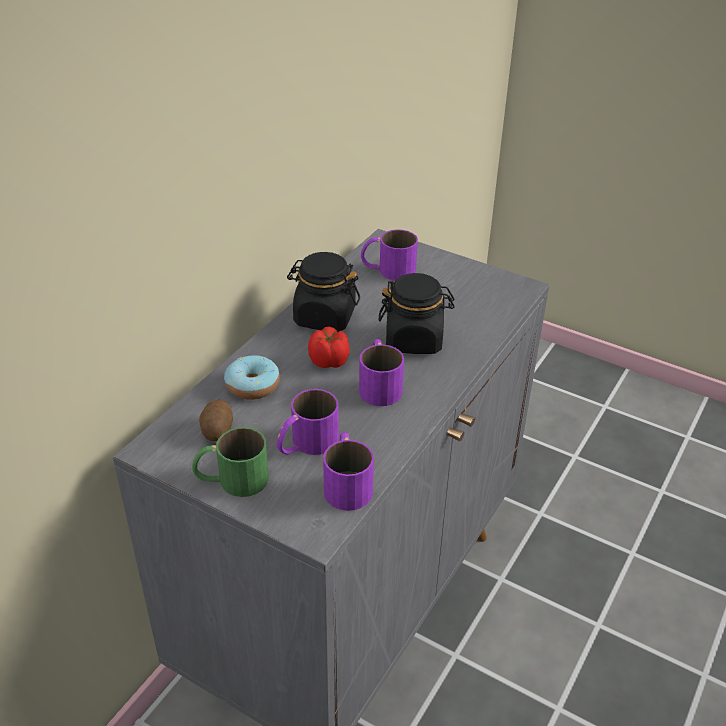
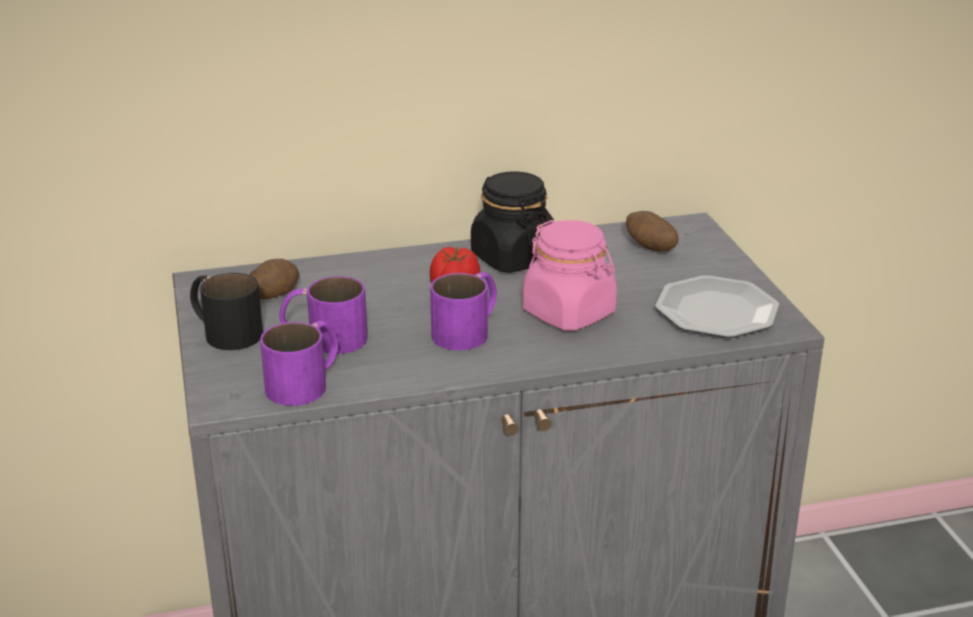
camera: 45 degrees right, 10 degrees down
green mug [192,427,269,497] -> black mug [190,273,263,350]
donut [224,355,280,400] -> none
purple mug [361,229,418,281] -> potato [626,211,678,252]
black jar [378,273,455,354] -> pink jar [523,220,617,331]
none -> plate [655,275,779,338]

